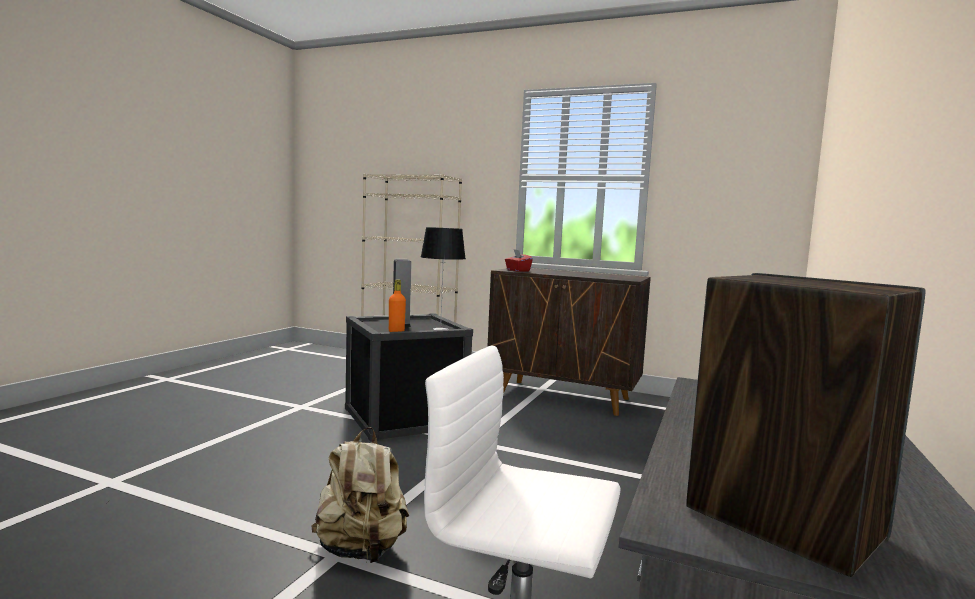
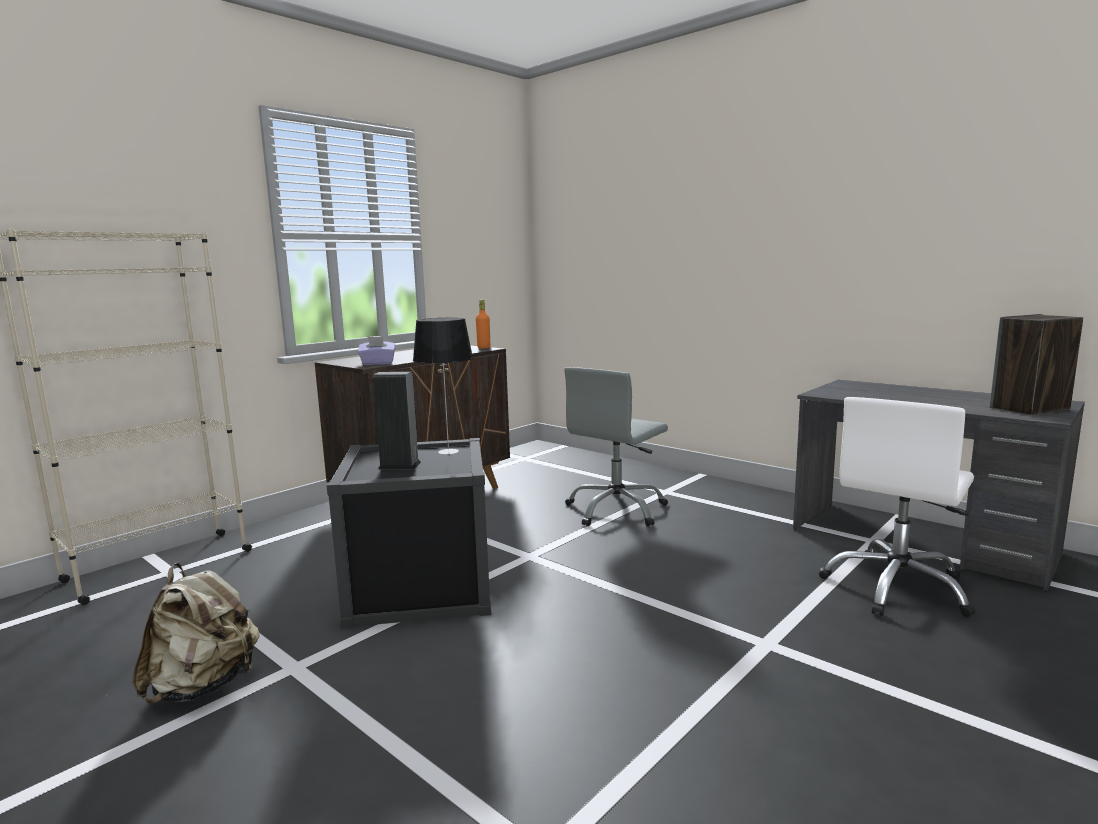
camera: 70 degrees left, 5 degrees up
beige backpack [311,427,409,563] -> beige backpack moved to [132,563,260,704]
orange bottle [389,279,406,332] -> orange bottle moved to [476,300,490,348]
red tissue box [505,250,533,272] -> purple tissue box [358,336,395,365]
none -> grey office chair [564,367,668,526]

